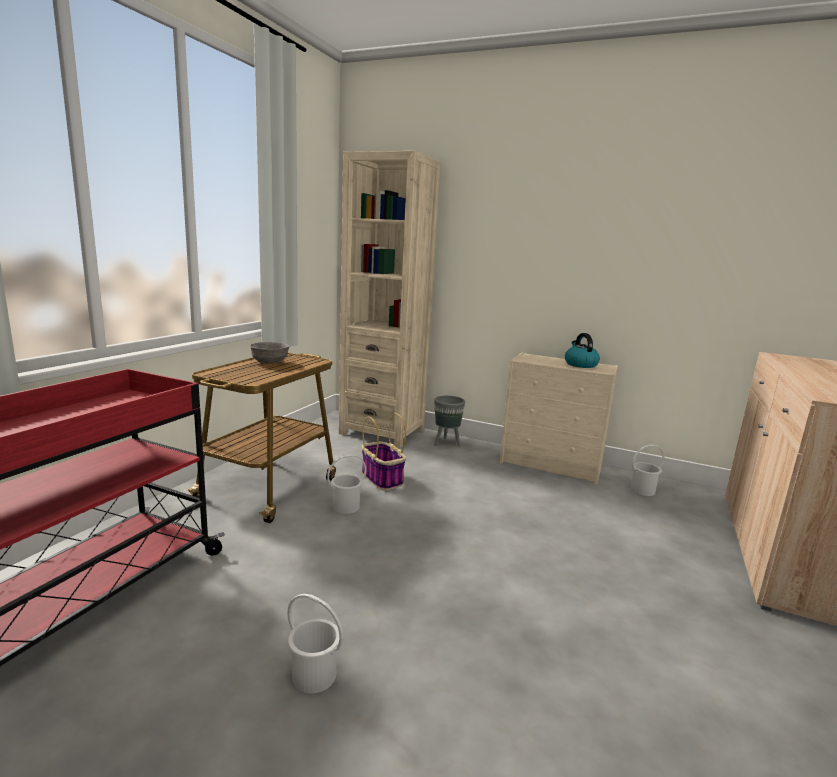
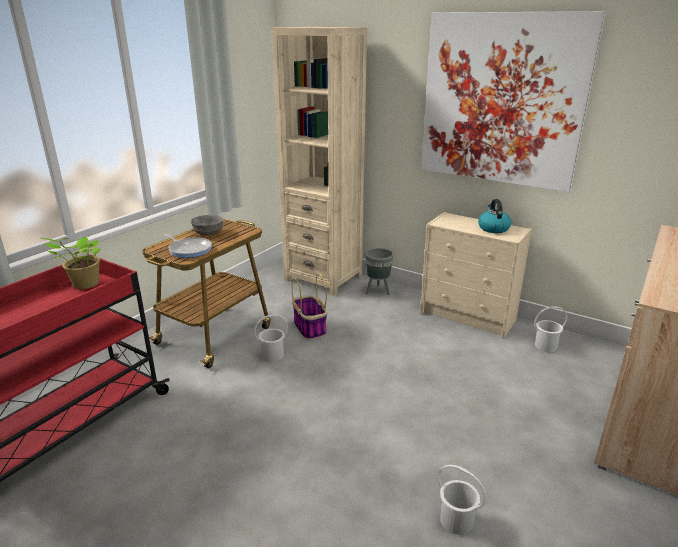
camera: 10 degrees right, 10 degrees up
white bucket [287,594,343,693] -> white bucket moved to [437,465,486,535]
none -> potted plant [41,236,101,289]
none -> frying pan [164,234,212,258]
none -> picture [421,11,606,192]

